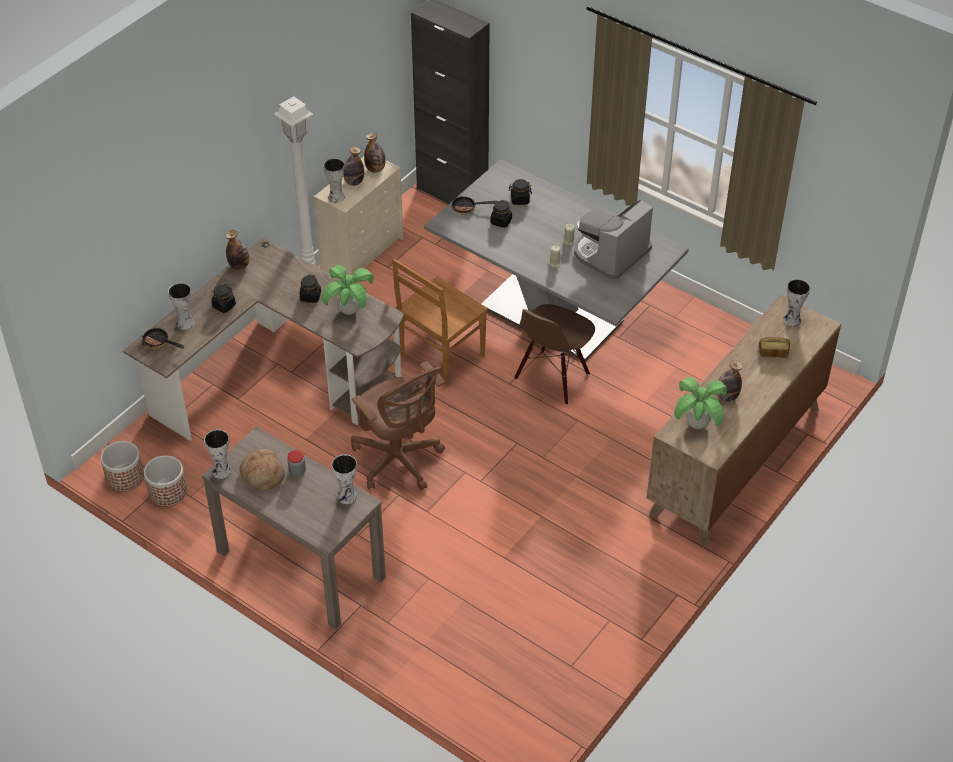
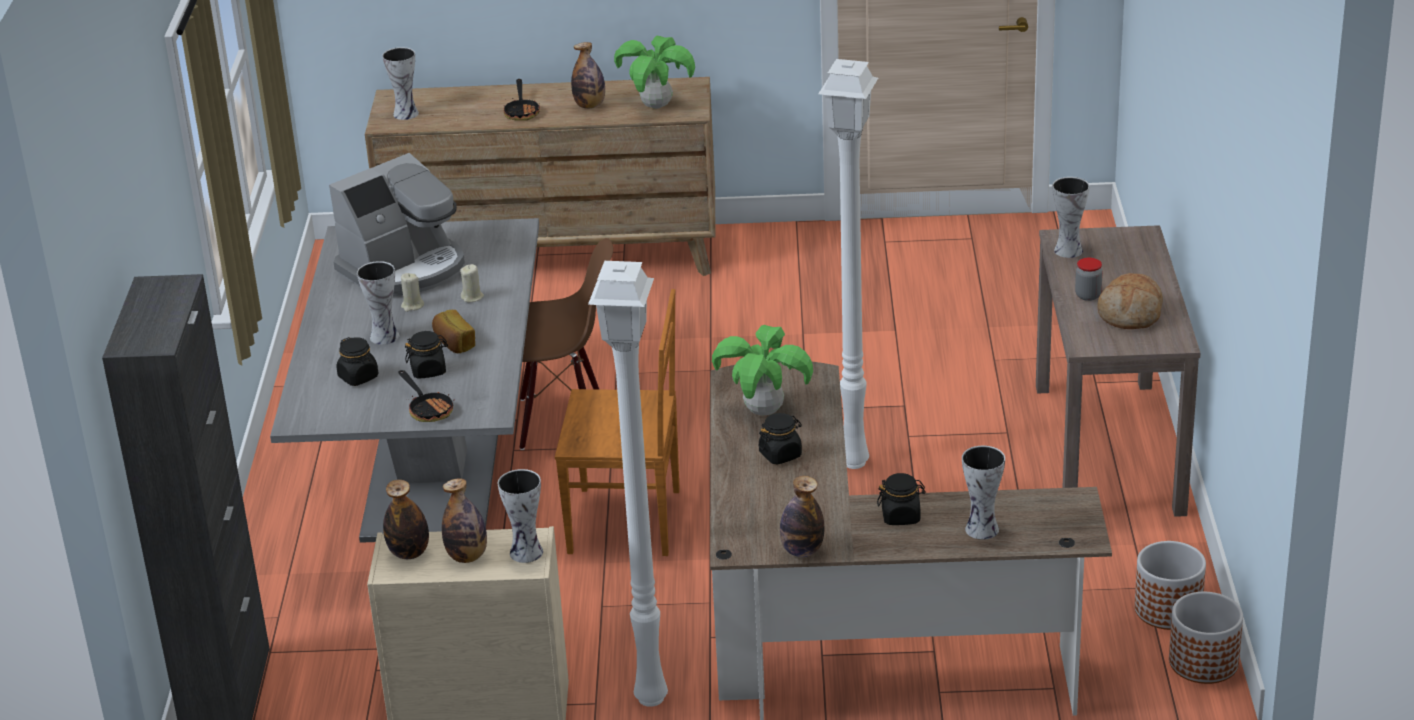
camera: 125 degrees left, 15 degrees down
frying pan [142,328,184,349] -> frying pan moved to [503,79,540,121]
vase [204,429,232,479] -> vase moved to [357,261,399,345]
brown office chair [351,361,445,491] -> white floor lamp [818,59,878,469]
coffee machine [574,200,653,280] -> coffee machine turned 45 degrees counterclockwise [329,153,465,296]
bread [759,337,790,358] -> bread moved to [432,310,475,353]

